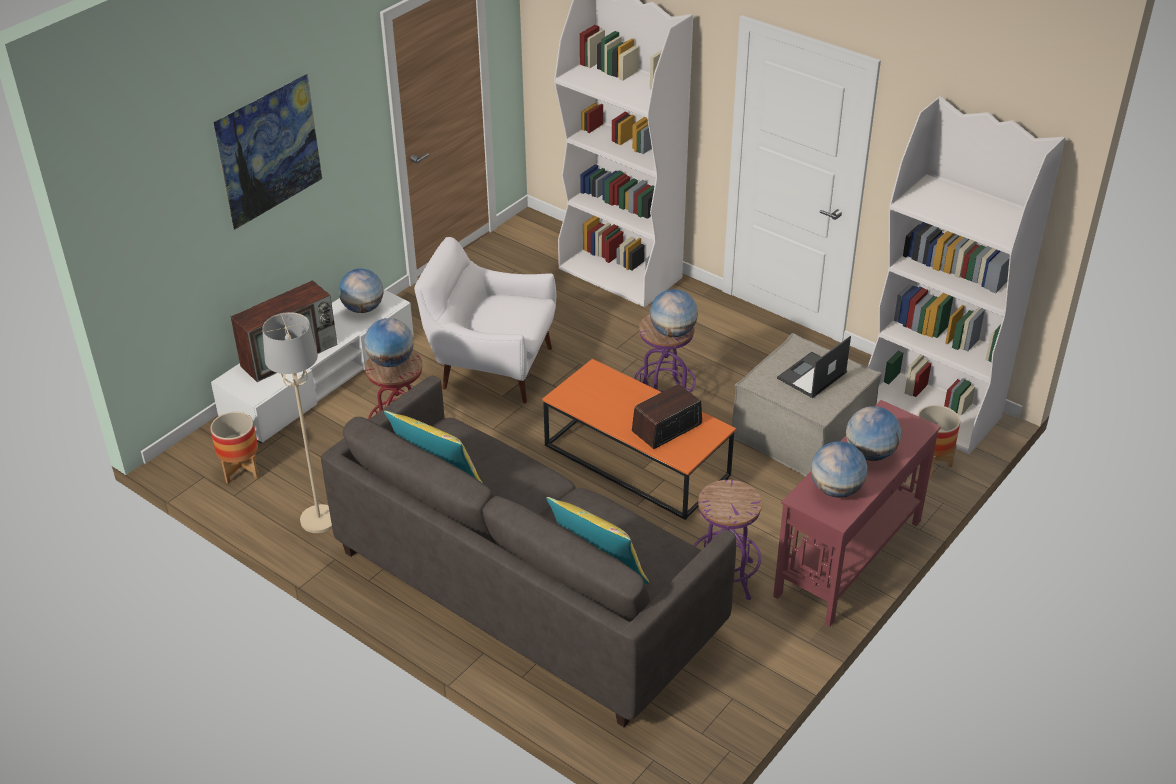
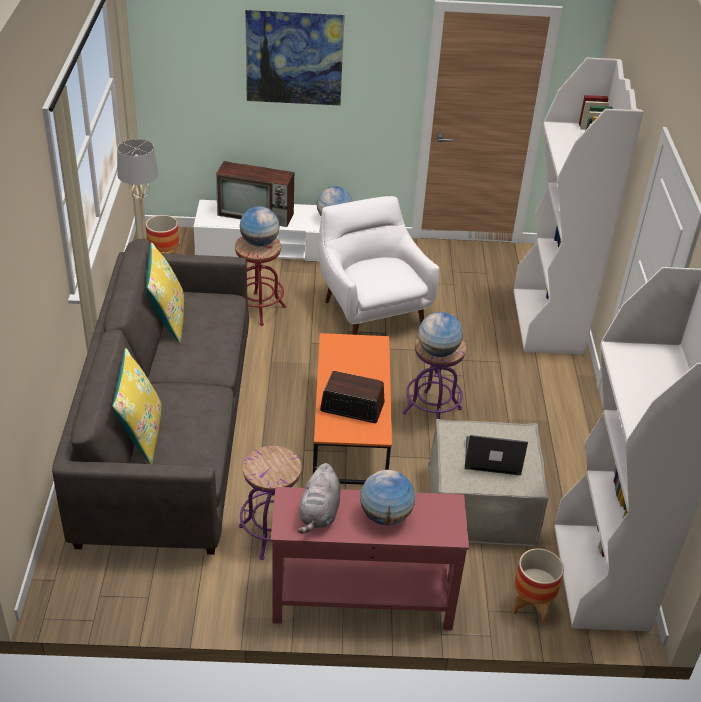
camera: 50 degrees right, 0 degrees up
globe [811,441,868,498] -> grey plush toy [298,463,341,534]

